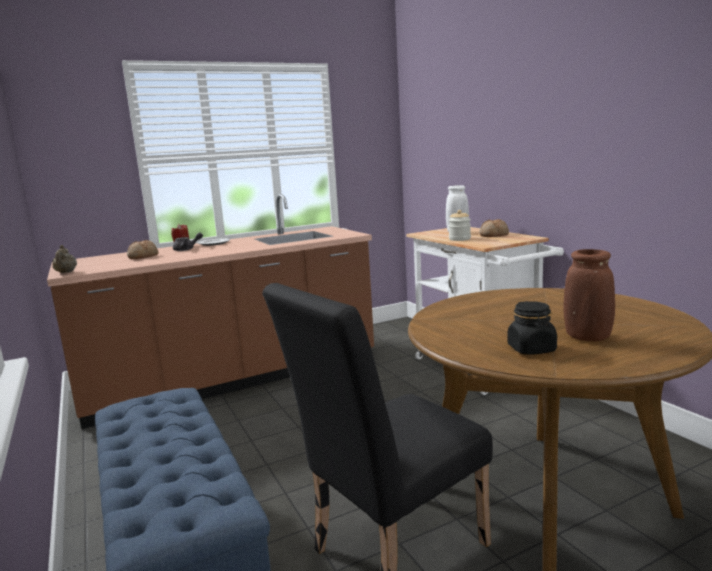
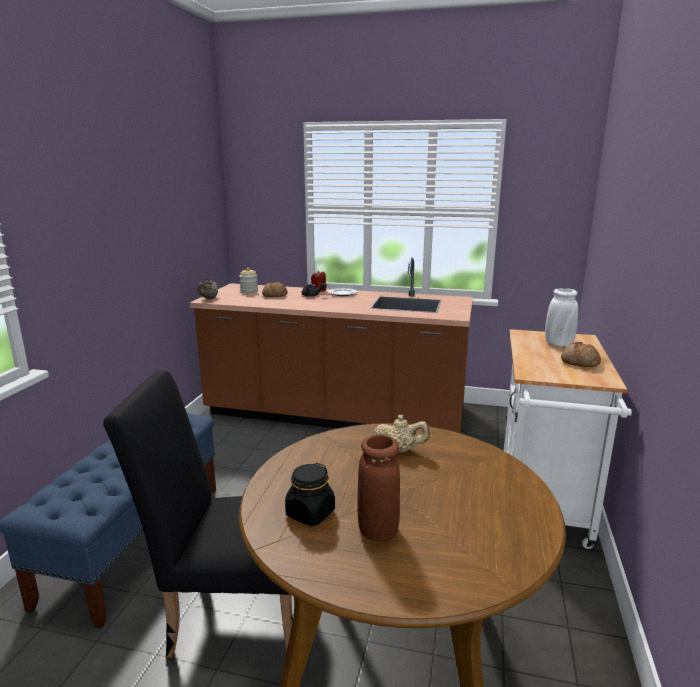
camera: 40 degrees right, 5 degrees up
jar [449,210,471,241] -> jar moved to [239,268,258,293]
none -> beige teapot [374,415,430,453]

